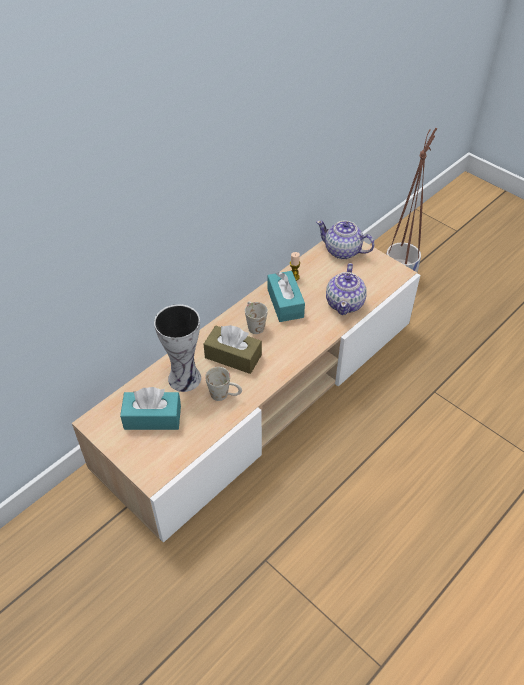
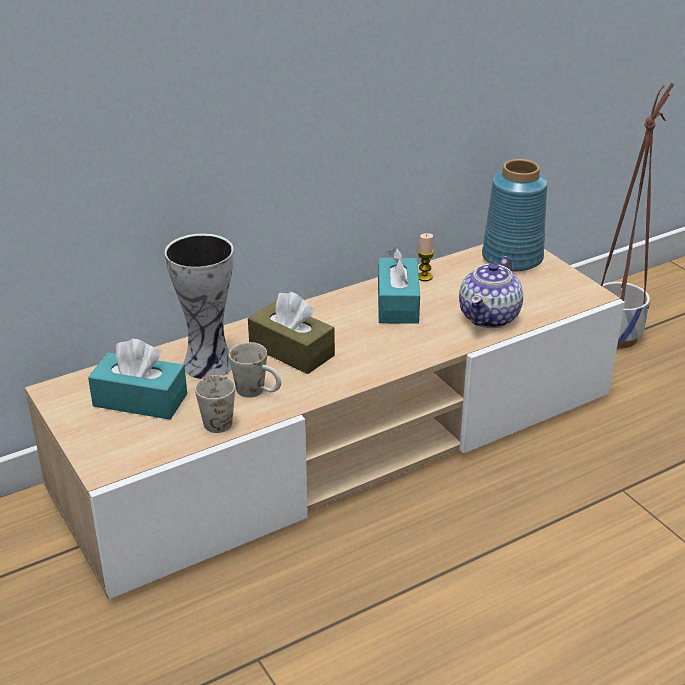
camera: 15 degrees right, 15 degrees down
white mug [245,301,268,334] -> white mug moved to [195,375,235,433]
teapot [316,220,375,259] -> blue vase [482,159,548,271]

